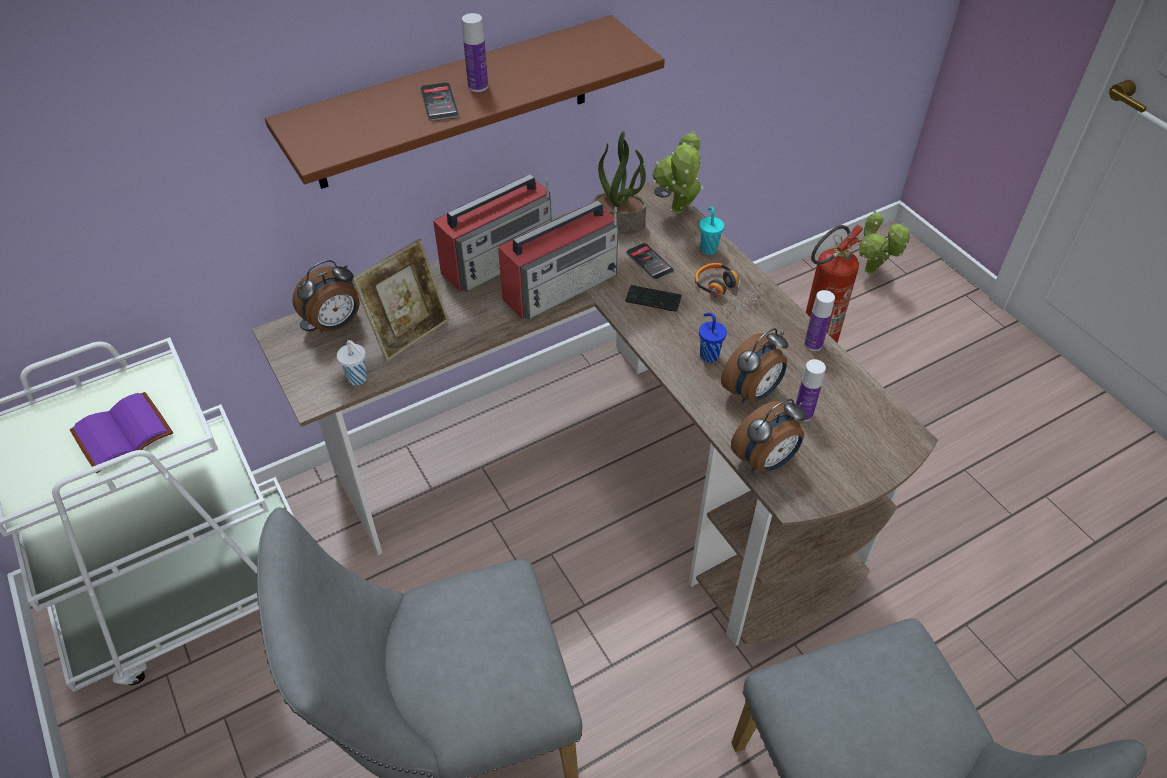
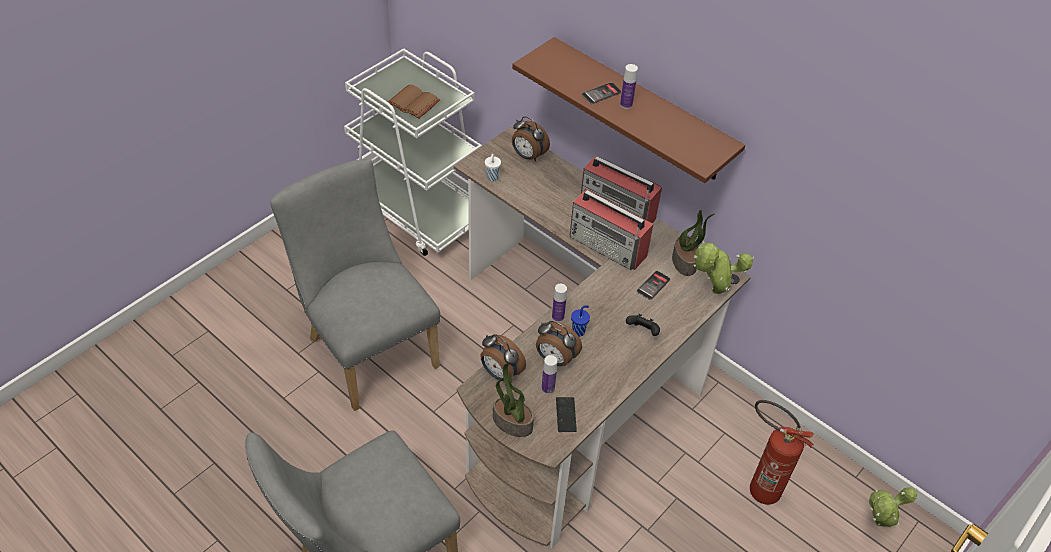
camera: 70 degrees right, 0 degrees up
purple book [70,392,173,473] -> brown book [388,84,440,119]
picture frame [352,239,449,362] -> none
phone [625,285,682,312] -> phone moved to [556,397,577,432]
headphones [695,263,763,315] -> black game controller [626,314,660,336]
turquoise cup [699,207,724,255] -> none
bottle [804,290,835,351] -> bottle moved to [552,284,567,322]
none -> potted plant [493,364,534,437]

